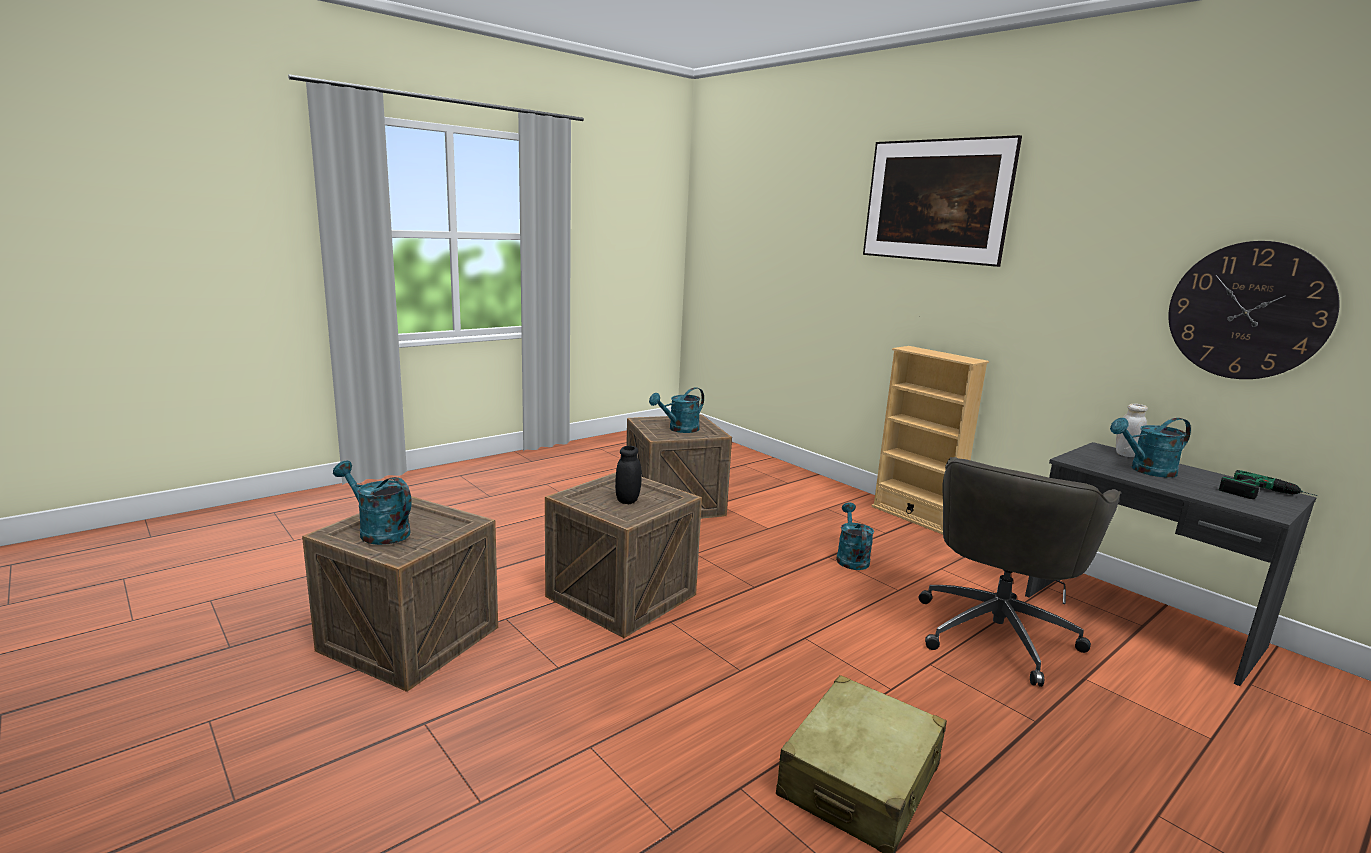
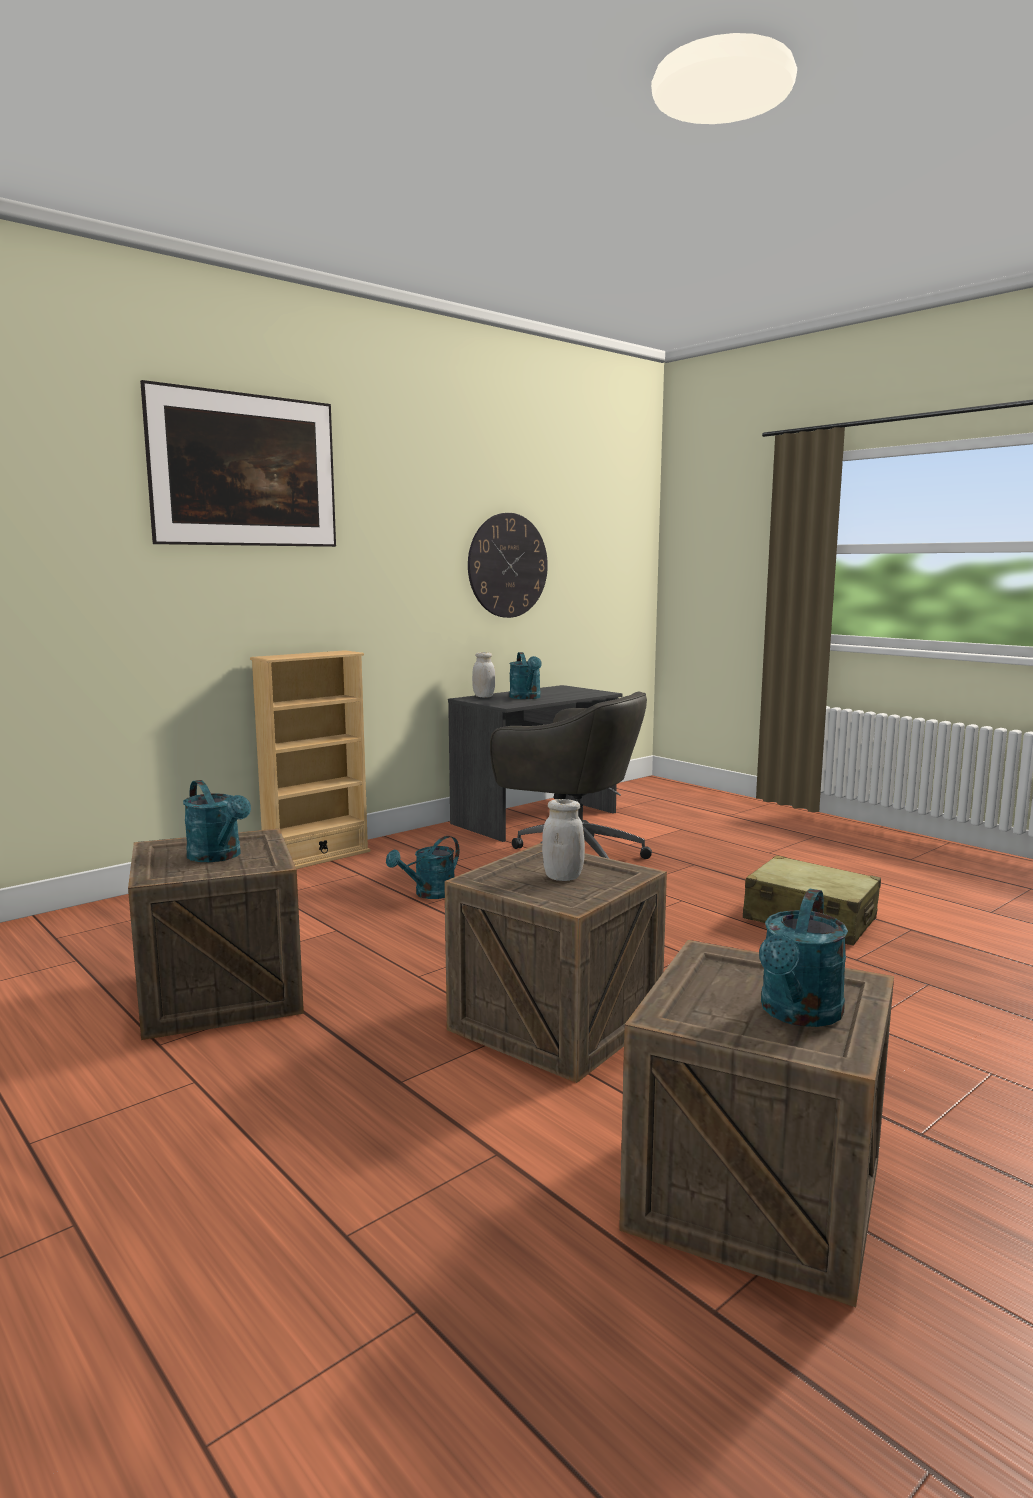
camera: 90 degrees left, 5 degrees down
black jar [615,446,642,504] -> white jar [542,799,585,881]
turquoise watering can [836,503,874,570] -> turquoise watering can turned 45 degrees counterclockwise [386,836,459,899]
power drill [1219,470,1318,499] -> none

